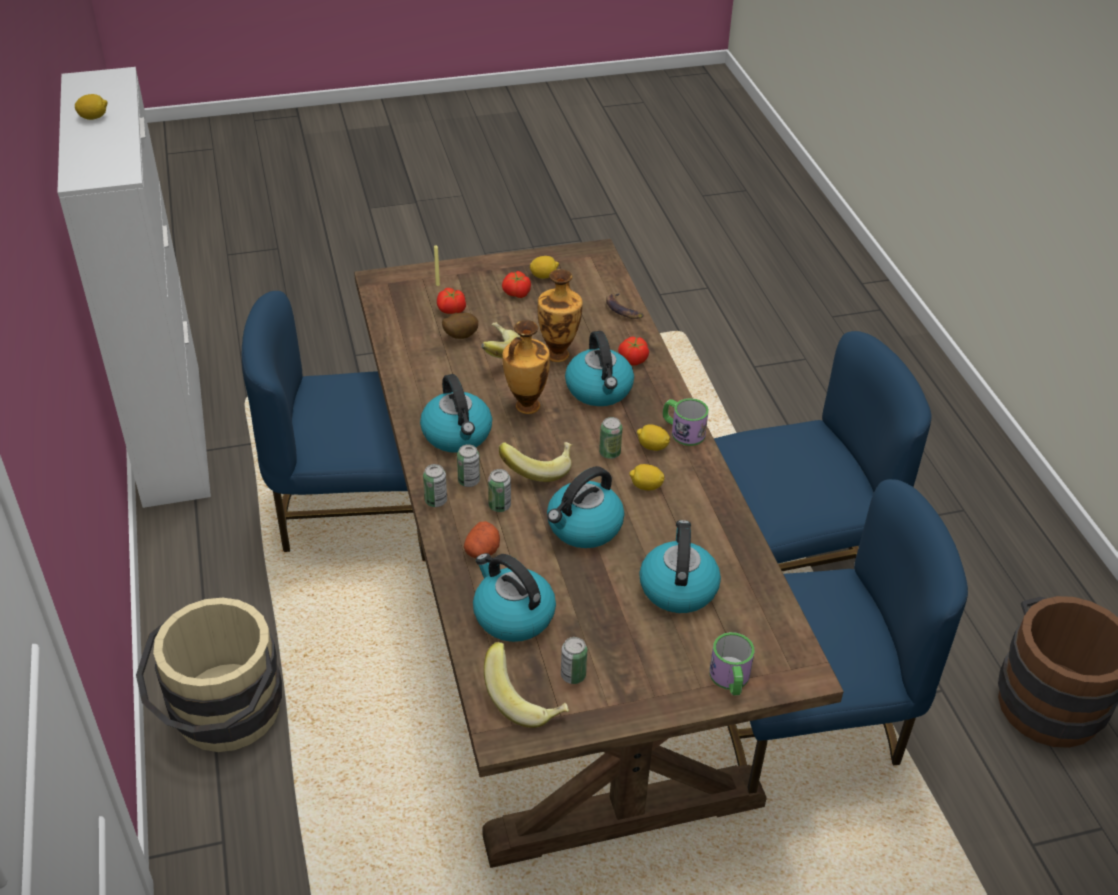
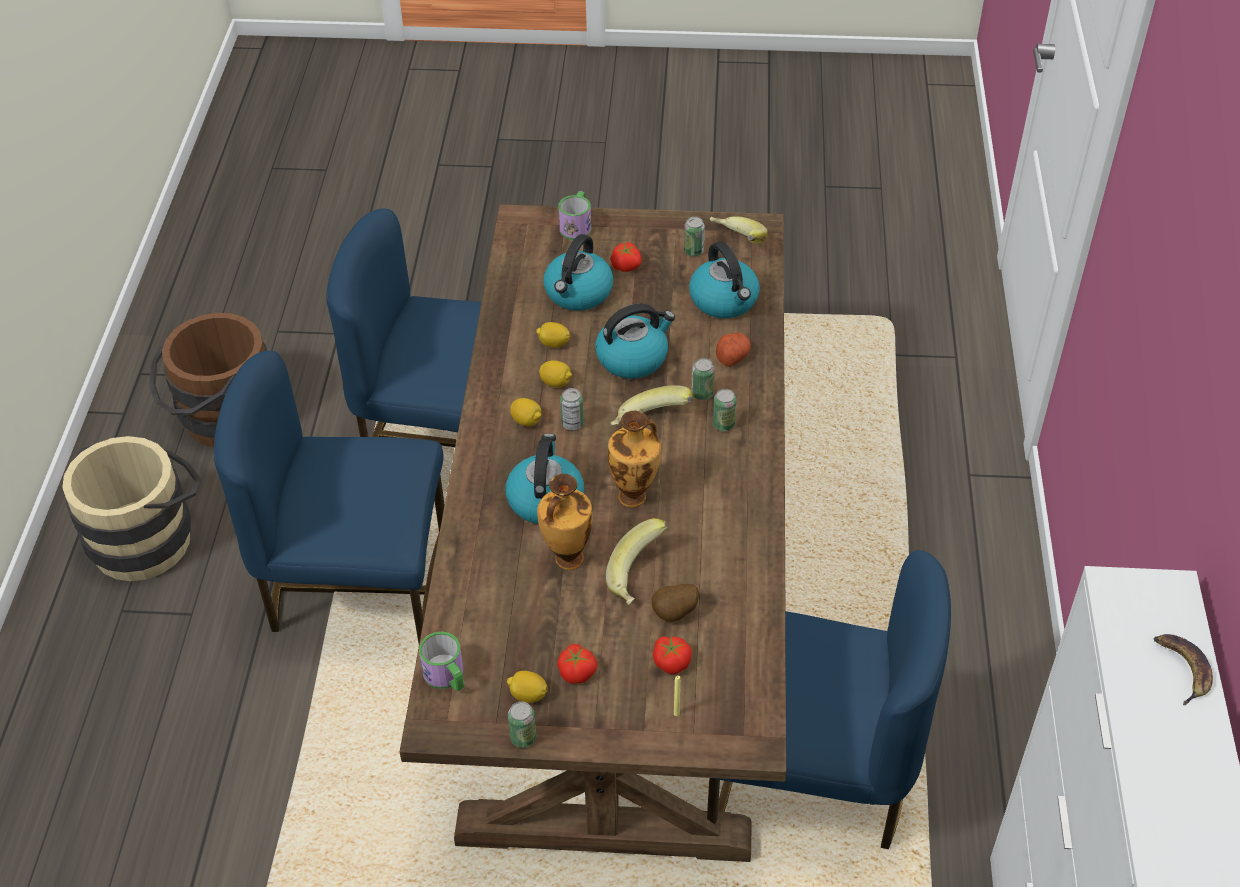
camera: 160 degrees left, 5 degrees up
lemon [75,94,107,120] -> lemon moved to [536,322,570,347]
beige bucket [136,598,282,752] -> beige bucket moved to [62,436,201,581]
kettle [420,374,492,453] -> none
can [423,464,447,507] -> can moved to [508,701,536,748]
banana [606,292,644,319] -> banana moved to [1154,634,1213,705]
tomato [618,337,649,365] -> tomato moved to [611,242,642,272]
mug [663,398,709,446] -> mug moved to [419,632,464,691]

